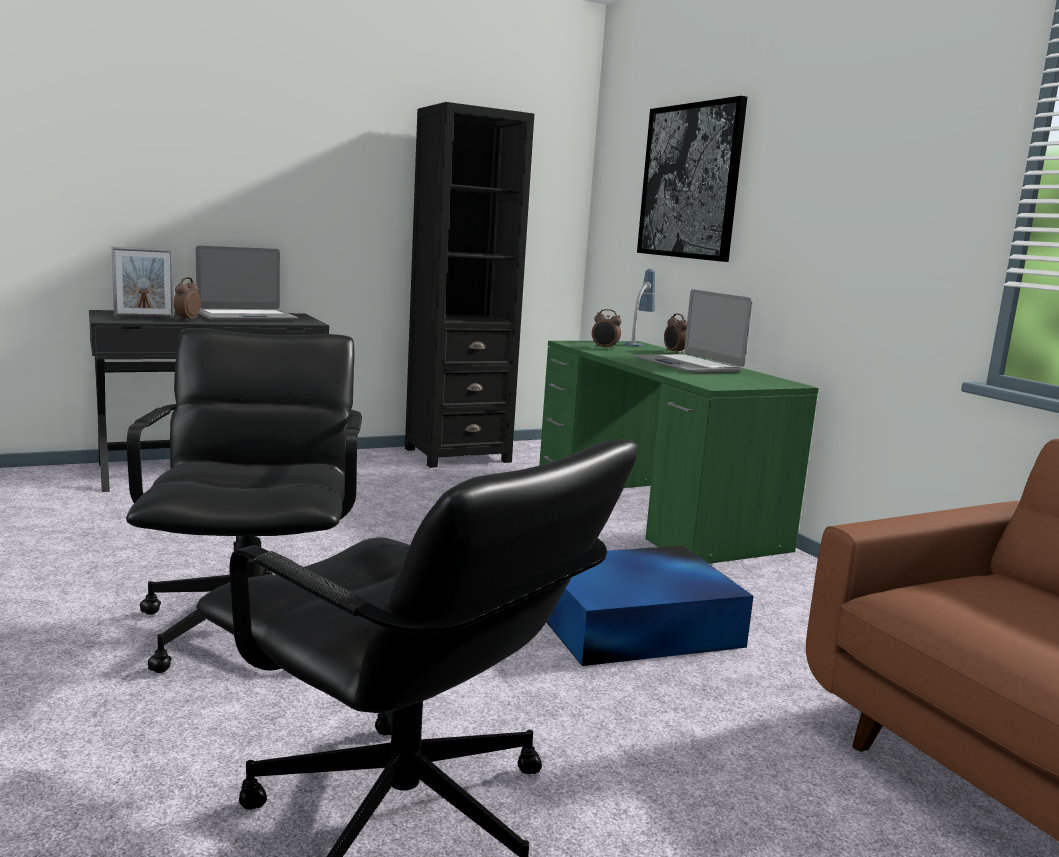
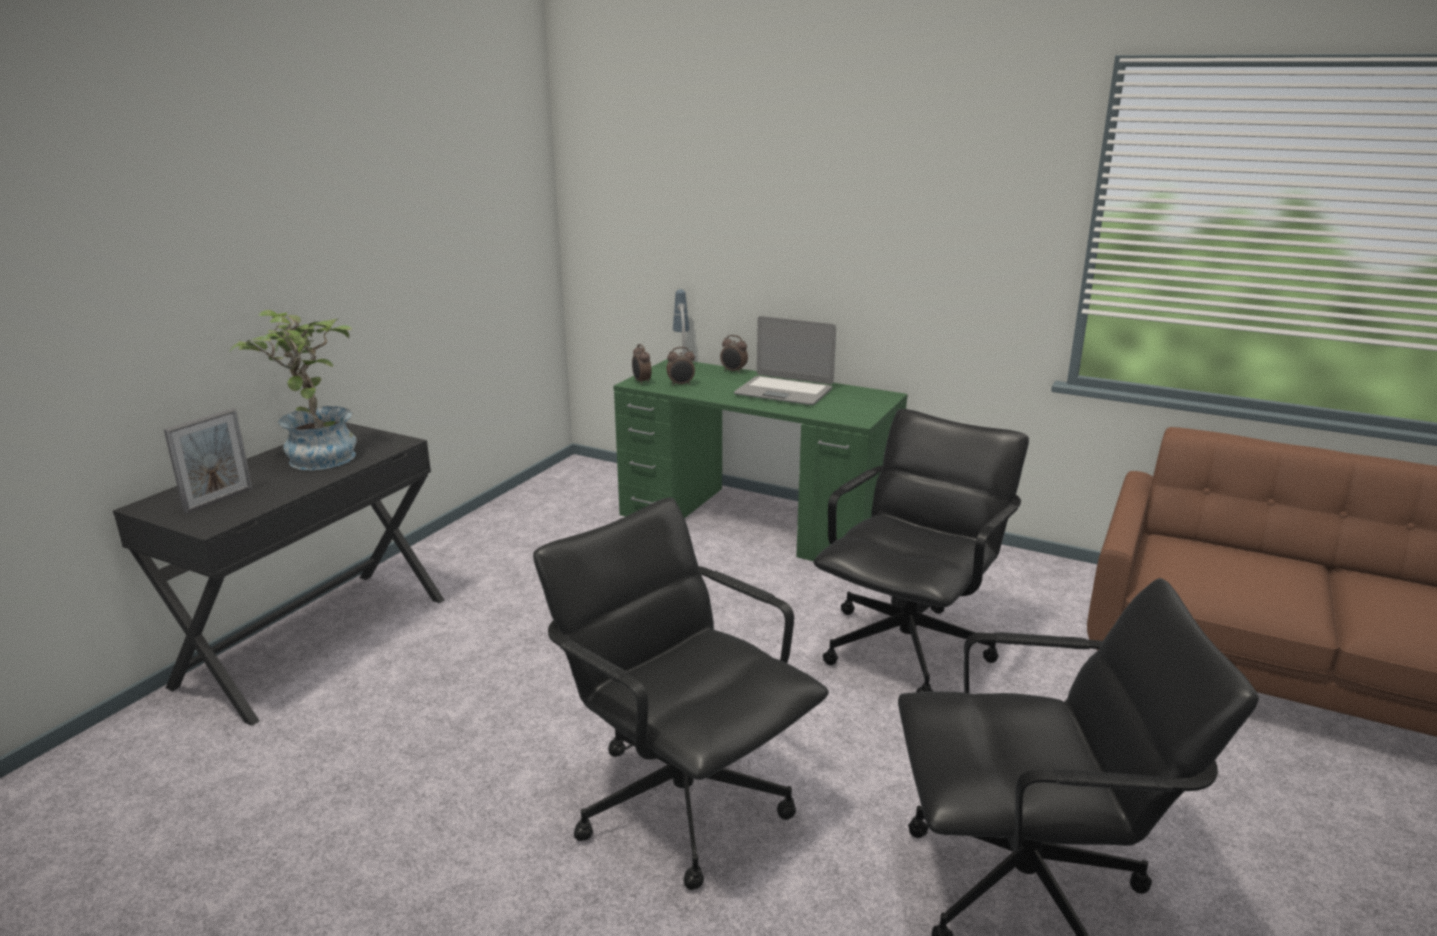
camera: 35 degrees left, 10 degrees up
alarm clock [174,277,201,321] -> alarm clock moved to [632,344,652,385]
laptop [196,246,298,320] -> potted plant [229,310,357,470]
black bookcase [405,102,534,468] -> none
blue storage box [546,546,754,666] -> black office chair [813,409,1029,692]
picture [637,96,747,262] -> none

